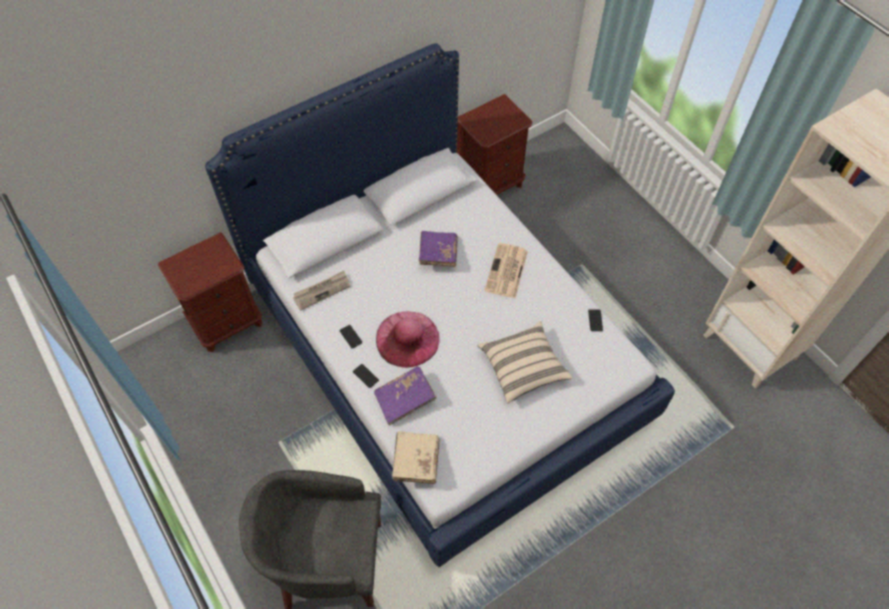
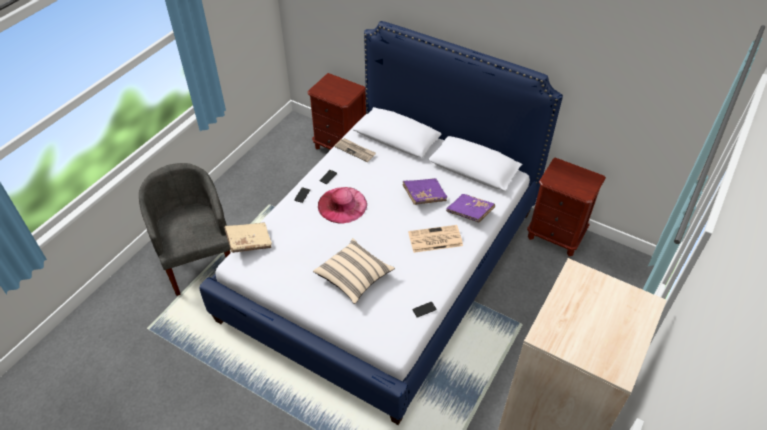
camera: 65 degrees right, 10 degrees down
purple book [374,366,436,425] -> purple book moved to [446,194,495,223]

